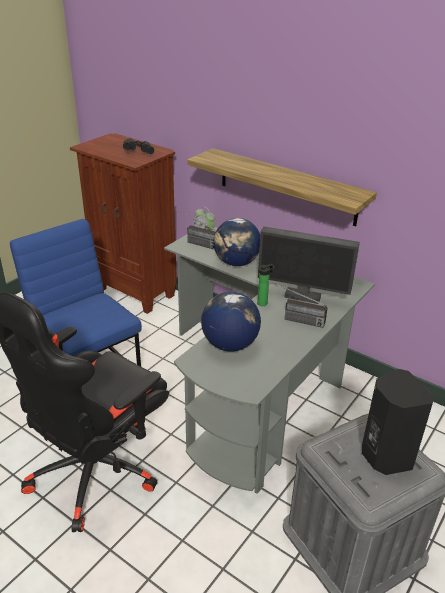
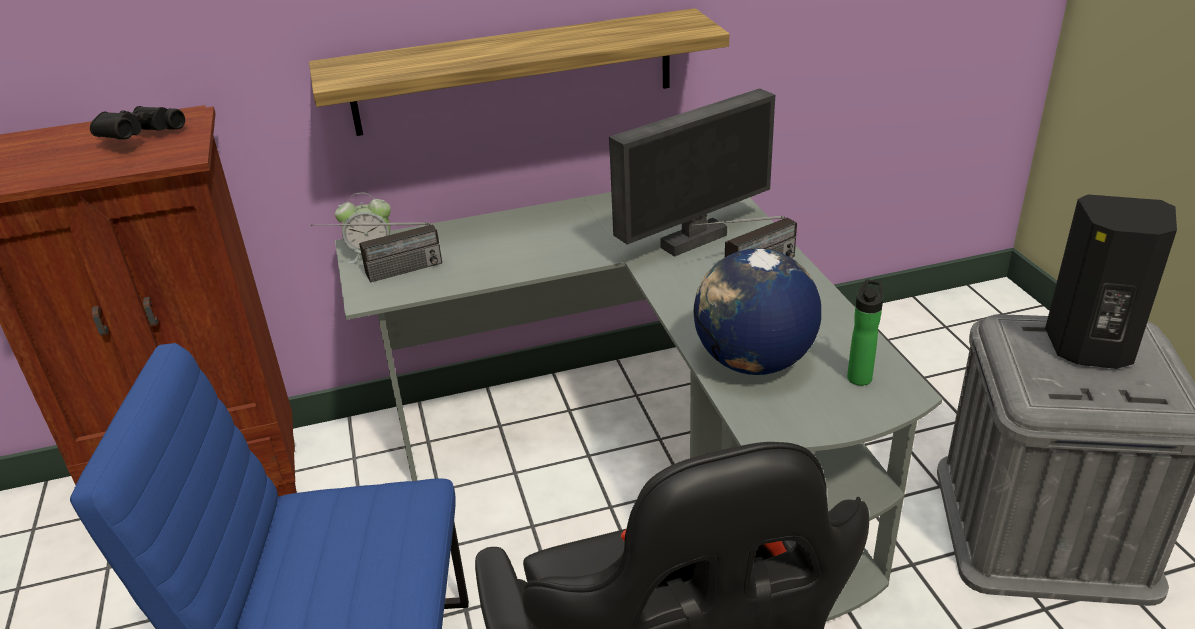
camera: 50 degrees left, 0 degrees up
globe [213,218,260,266] -> none
bottle [257,264,275,306] -> bottle moved to [847,280,884,386]

